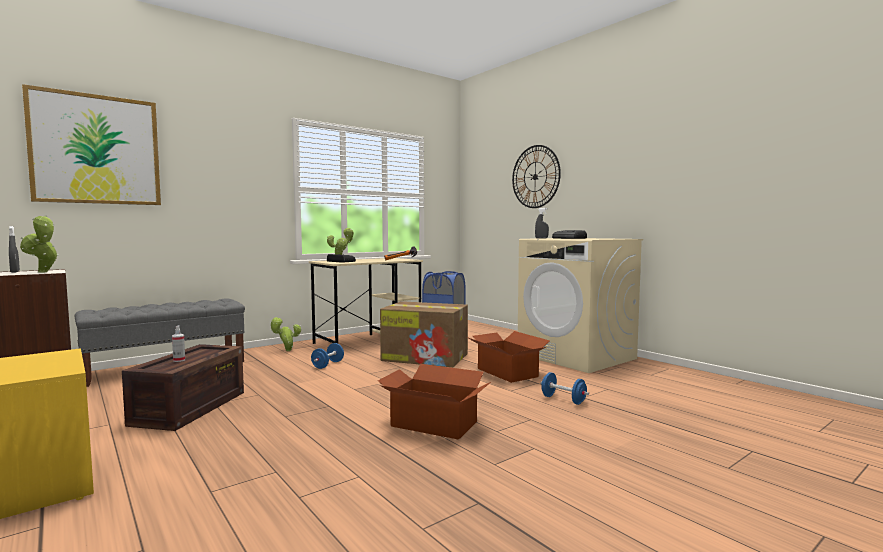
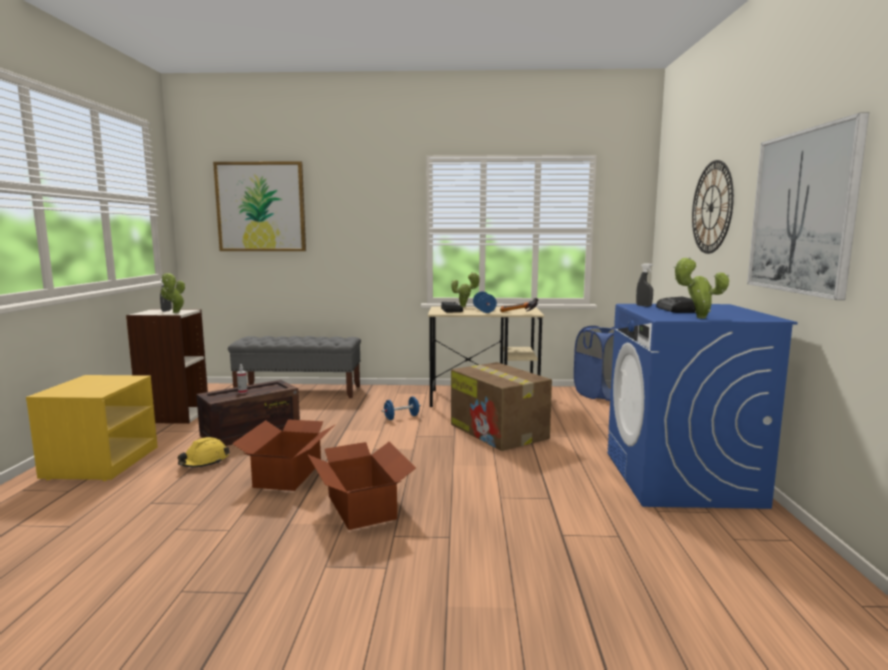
camera: 40 degrees right, 5 degrees up
potted plant [270,317,301,351] -> potted plant moved to [673,257,729,319]
cardboard box [467,331,550,383] -> cardboard box moved to [232,419,336,491]
beige washing machine [518,238,643,373] -> blue washing machine [607,304,798,509]
blue dumbbell [540,372,589,405] -> blue dumbbell moved to [473,292,497,313]
none -> yellow hard hat [178,437,230,467]
none -> picture [747,112,869,300]

